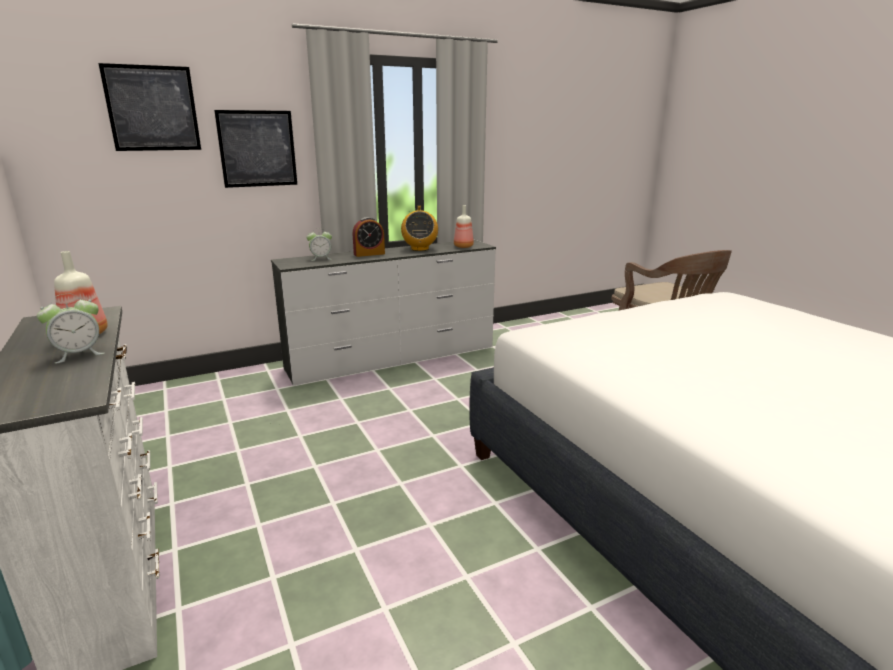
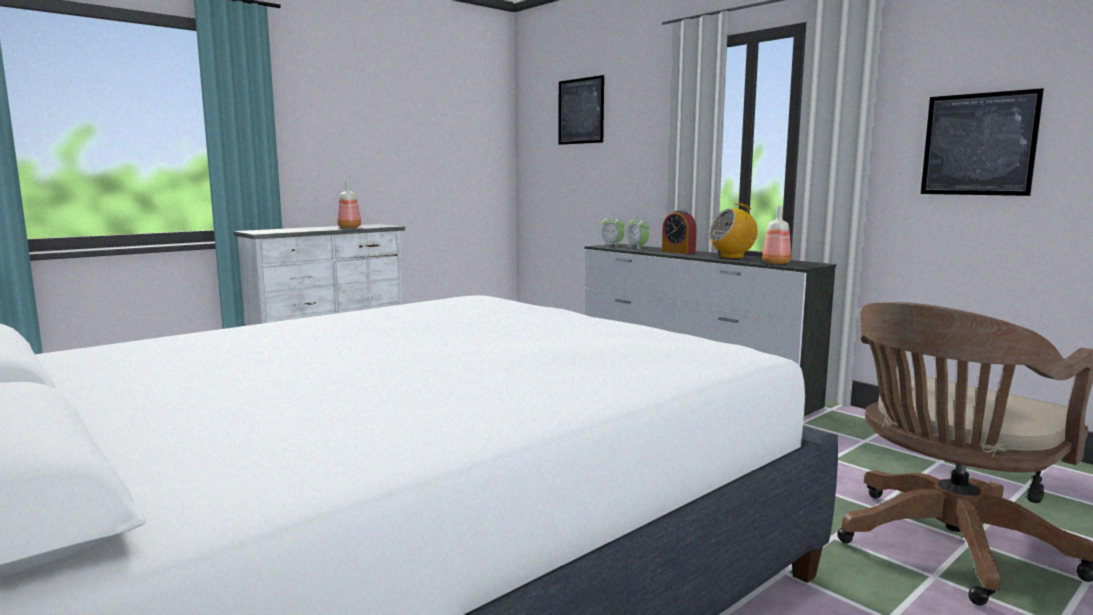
camera: 75 degrees right, 10 degrees down
alarm clock [37,294,105,364] -> alarm clock moved to [602,215,625,247]
picture [214,110,297,188] -> picture moved to [921,88,1044,196]

